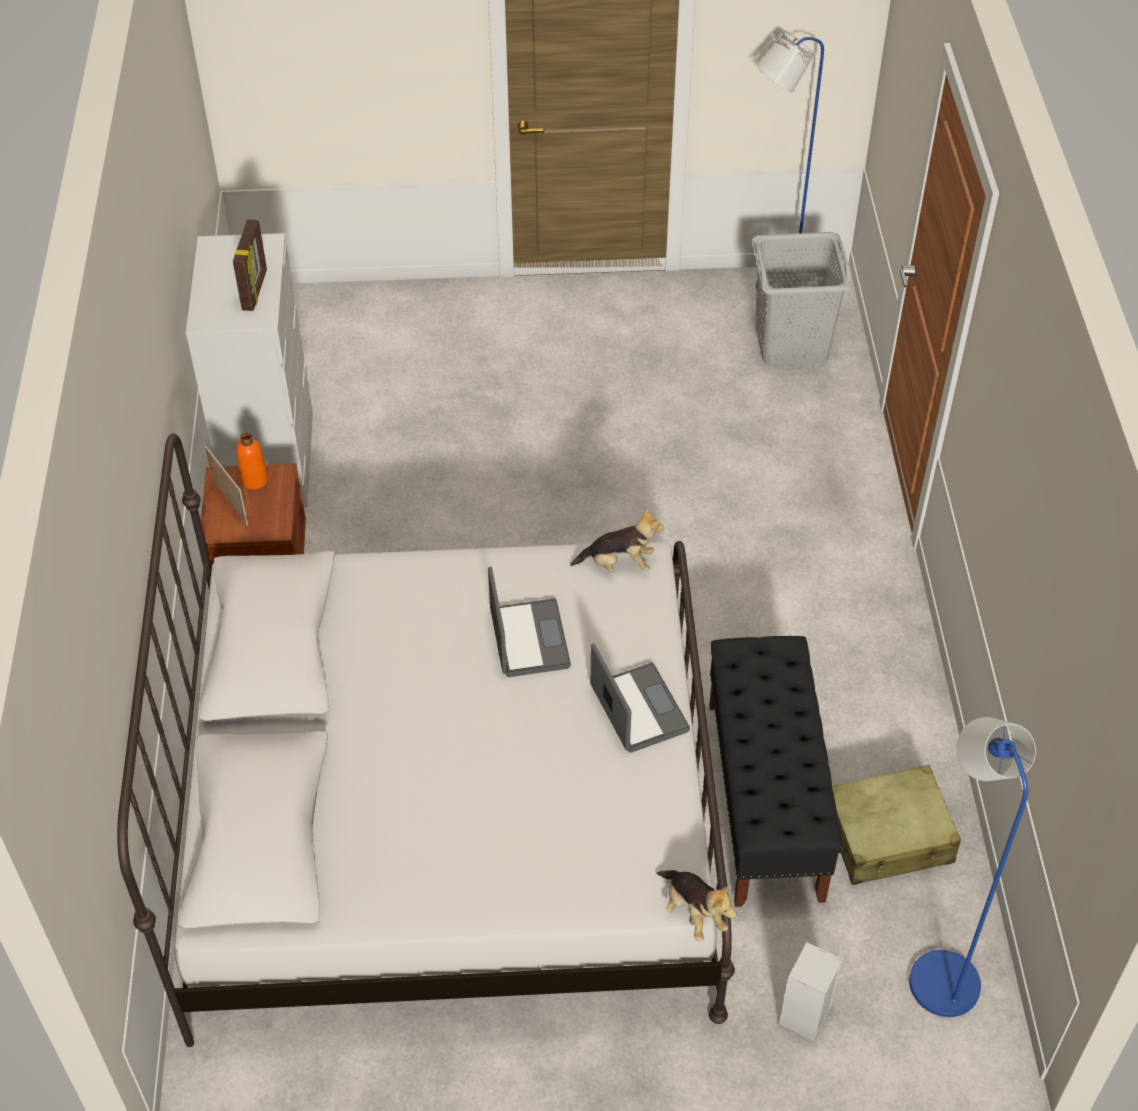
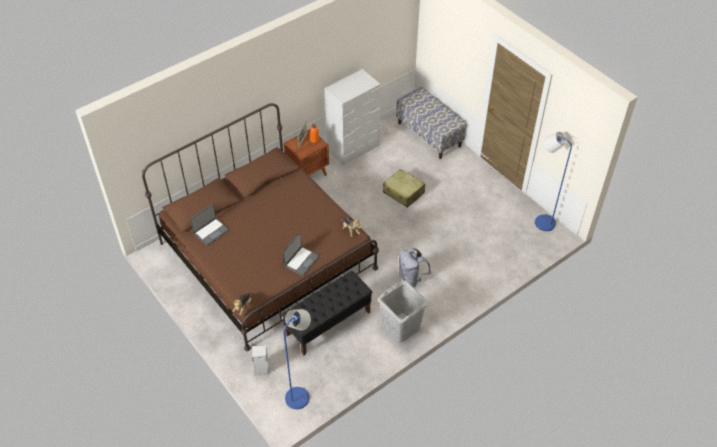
camera: 55 degrees right, 0 degrees up
white bed [117,433,735,1047] -> brown bed [142,103,379,351]
picture frame [233,219,267,311] -> none
laptop [488,567,571,677] -> laptop moved to [190,204,230,246]
grey laundry basket [752,232,853,366] -> grey laundry basket moved to [378,281,429,343]
beige suitcase [832,765,961,885] -> beige suitcase moved to [383,169,425,208]
none -> bench [396,87,467,159]
none -> grey backpack [399,248,431,287]

